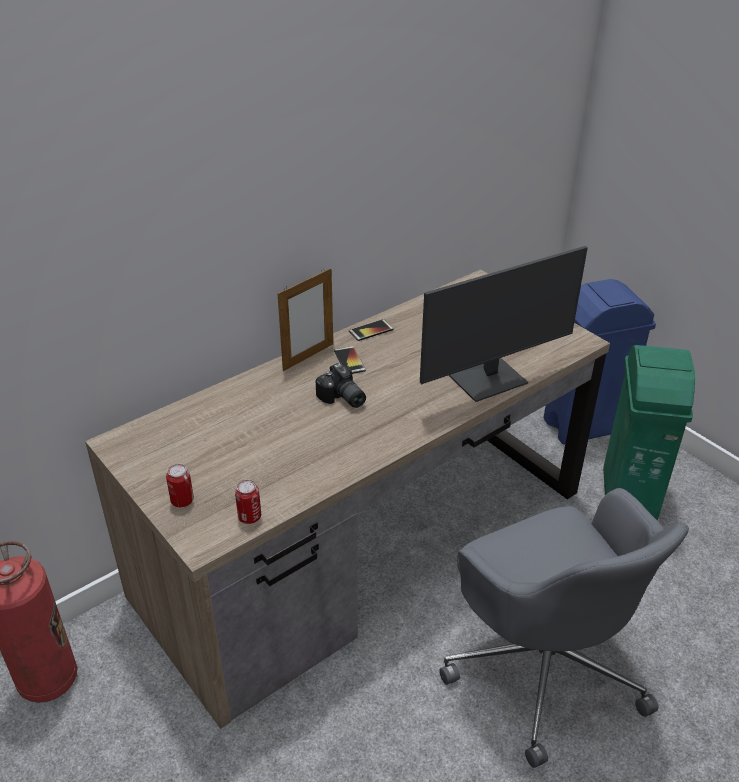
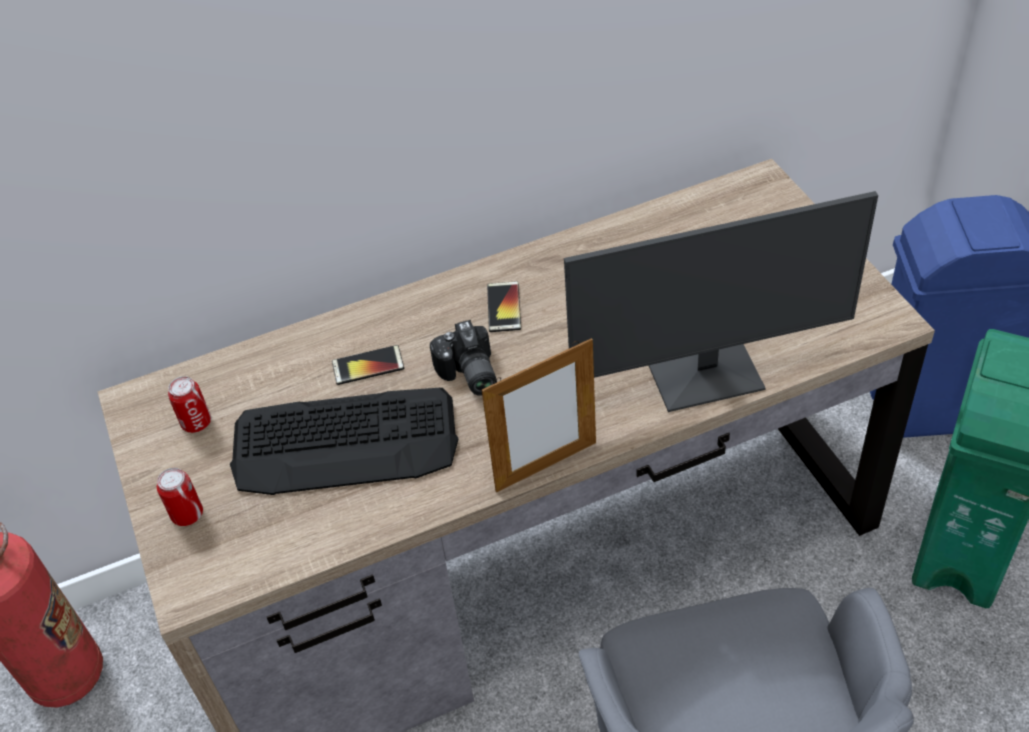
camera: 20 degrees right, 10 degrees up
can [235,480,261,524] -> can moved to [168,376,211,433]
picture frame [278,268,333,371] -> picture frame moved to [482,338,596,492]
phone [349,319,393,341] -> phone moved to [332,345,404,385]
none -> keyboard [230,388,458,495]

